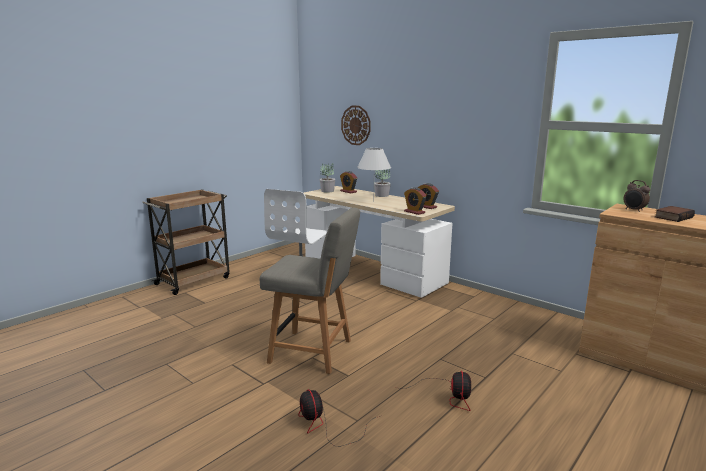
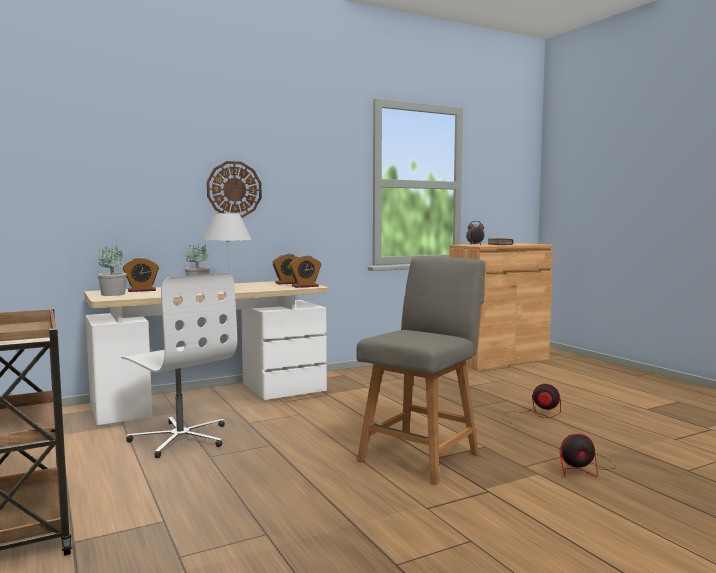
camera: 70 degrees left, 10 degrees down
wall clock [341,106,371,145] -> wall clock moved to [207,161,262,218]

